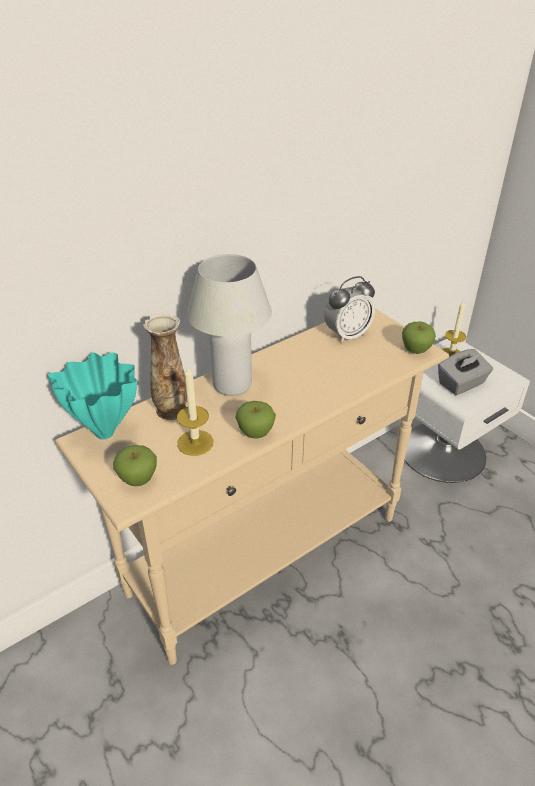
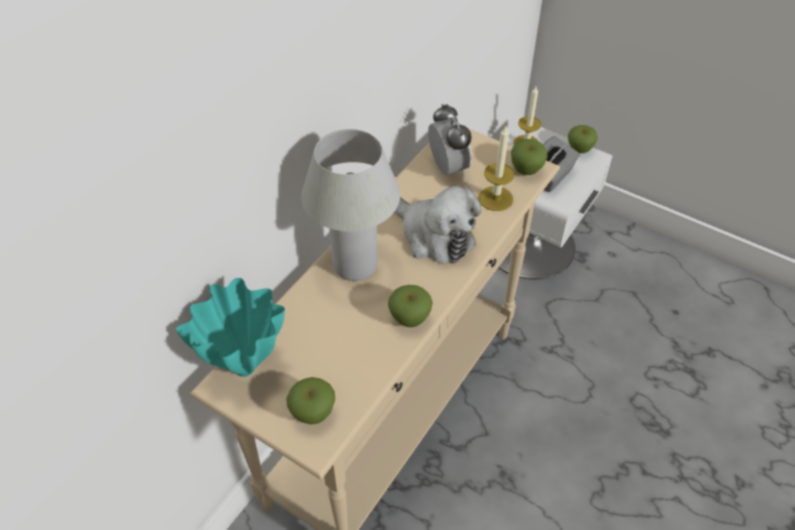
camera: 20 degrees left, 10 degrees up
vase [143,313,187,420] -> none
candle [177,366,213,456] -> candle moved to [479,125,515,211]
alarm clock [324,276,375,343] -> alarm clock turned 60 degrees counterclockwise [428,104,472,176]
none -> plush toy [394,186,482,264]
none -> apple [568,125,598,153]

